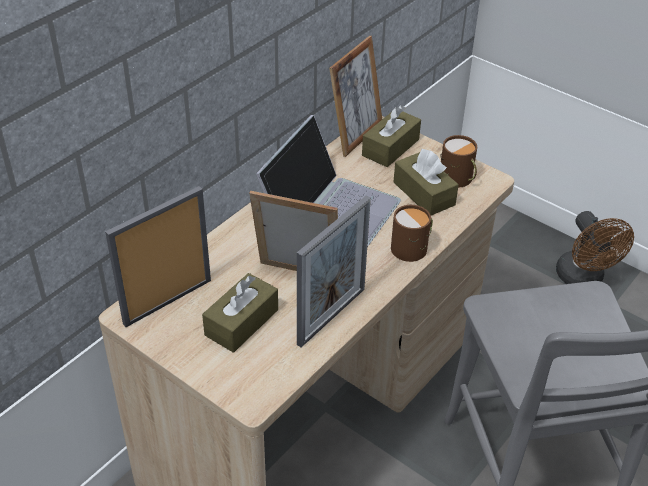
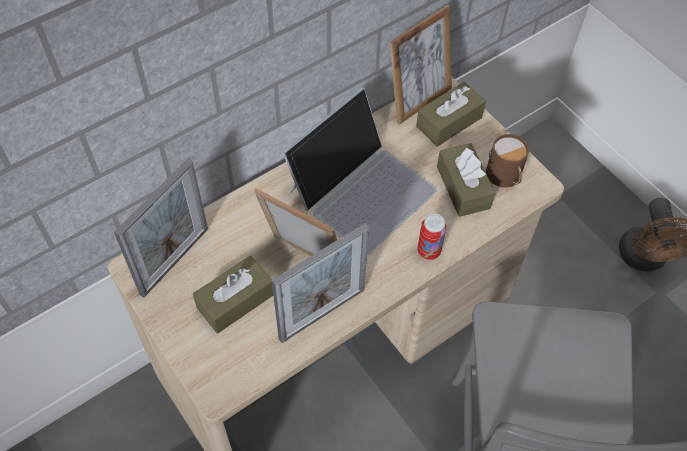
camera: 15 degrees right, 15 degrees up
picture frame [105,186,211,327] -> picture frame turned 150 degrees clockwise [114,158,208,298]
brown mug [391,205,433,262] -> can [417,214,446,260]

